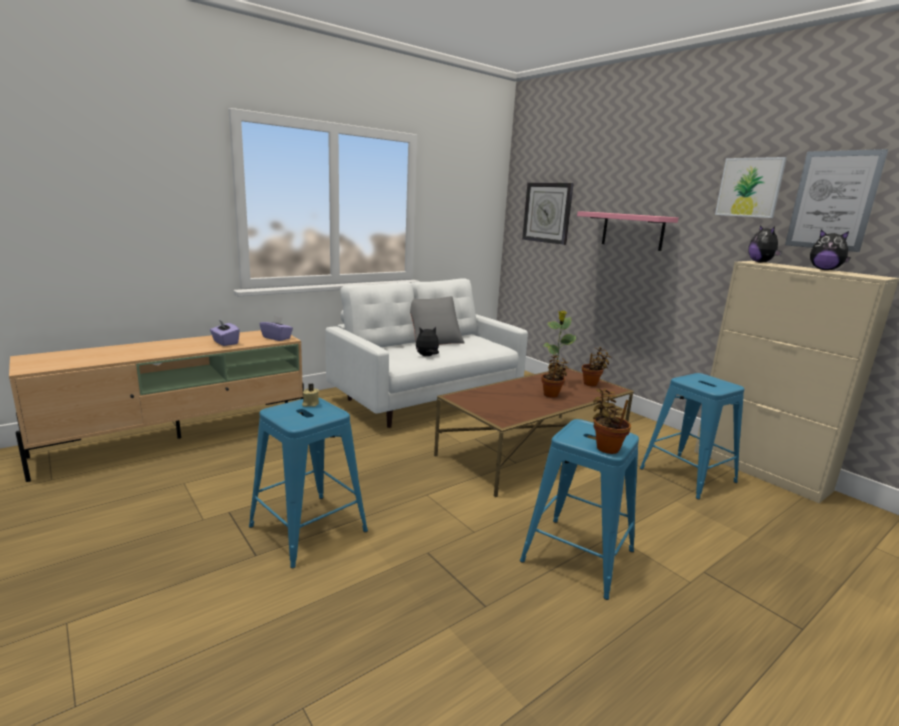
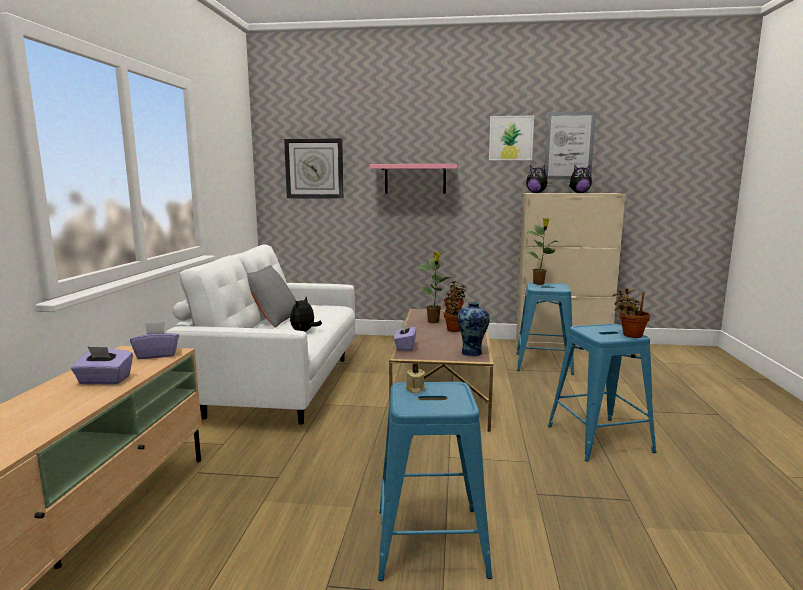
camera: 45 degrees left, 5 degrees down
none -> purple tissue box [394,322,416,351]
none -> vase [457,302,490,357]
none -> potted plant [526,218,558,285]

